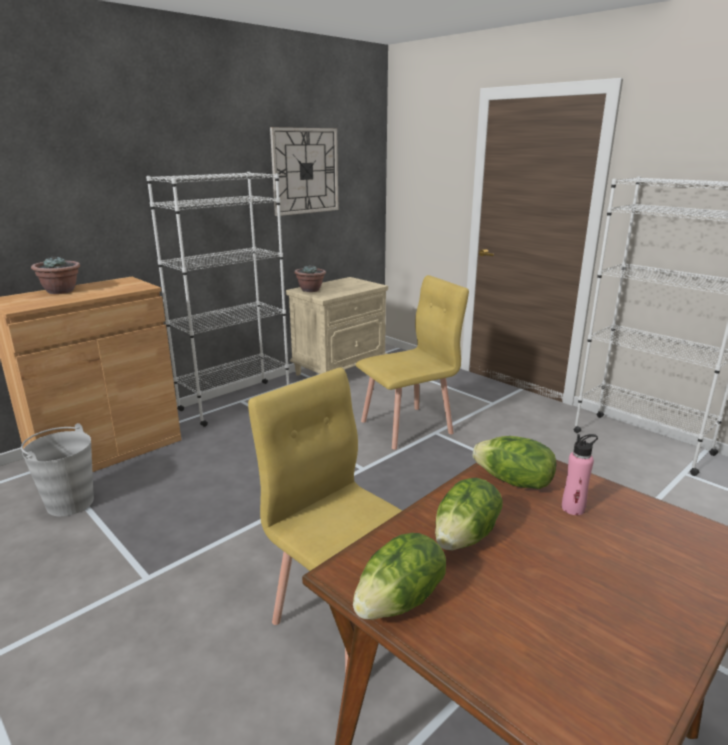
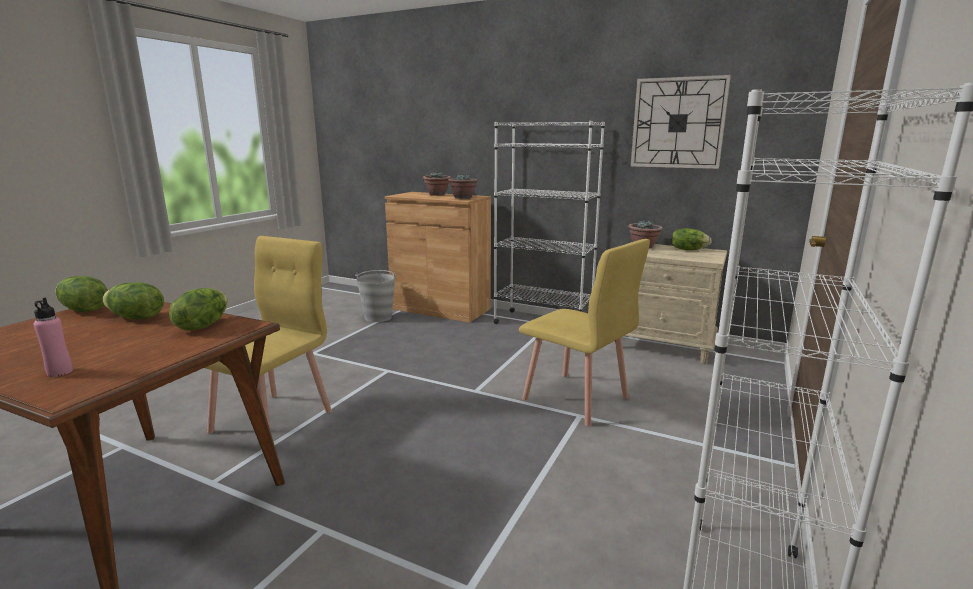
camera: 70 degrees right, 5 degrees down
pink bottle [562,434,598,515] -> pink bottle moved to [34,298,73,377]
none -> potted plant [448,173,478,199]
none -> lettuce [671,228,712,250]

